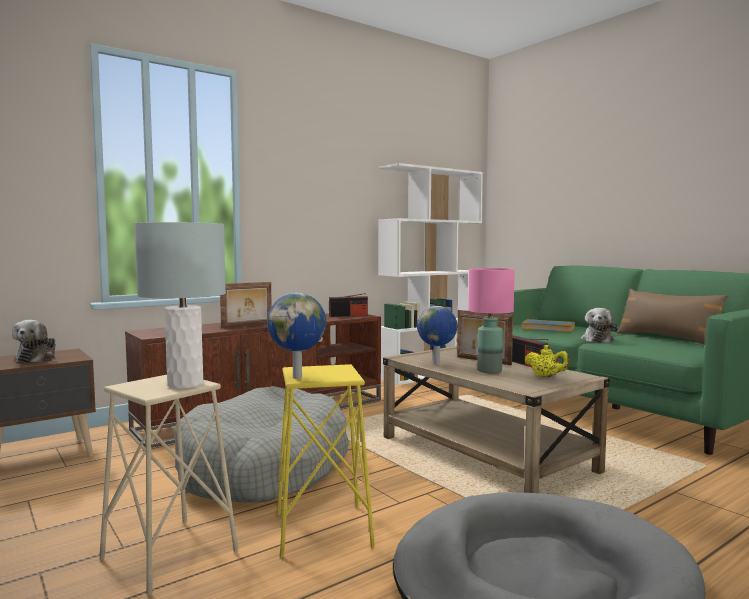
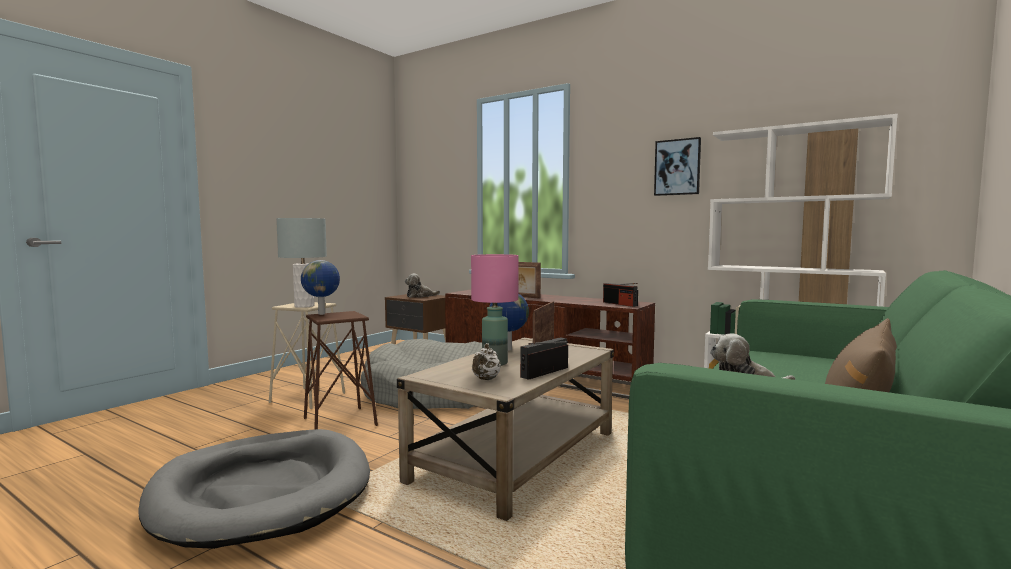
camera: 70 degrees right, 0 degrees up
yellow stool [277,364,375,558] -> brown stool [304,311,378,429]
book [521,319,575,332] -> none
yellow teapot [525,345,570,377] -> white teapot [472,343,501,380]
none -> picture [654,137,701,196]

